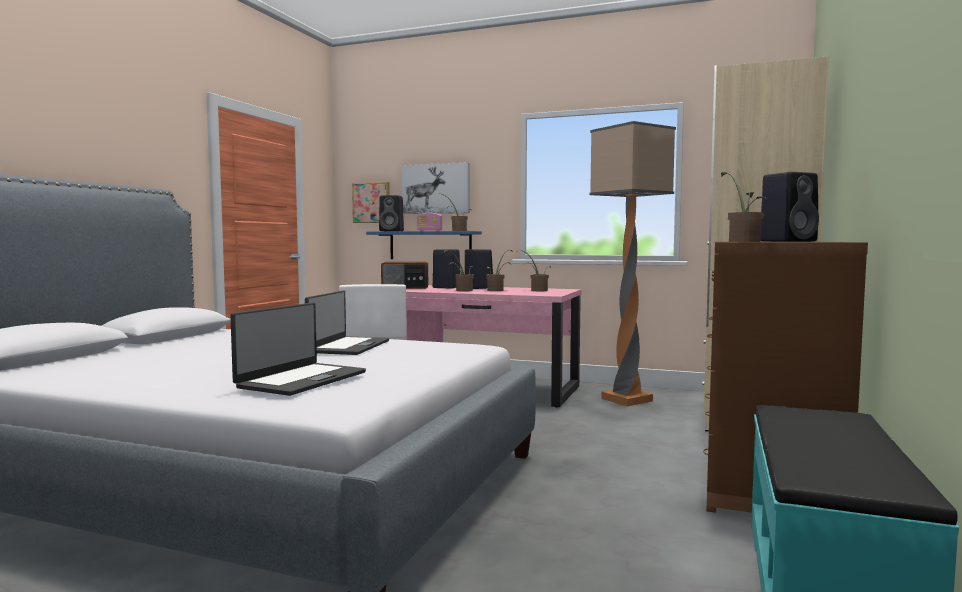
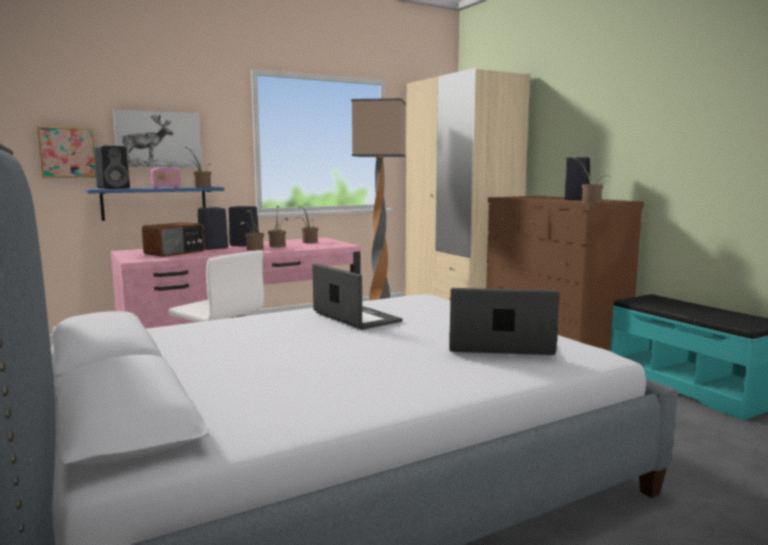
camera: 50 degrees left, 5 degrees up
laptop [230,302,366,396] -> laptop turned 60 degrees counterclockwise [449,288,560,355]

